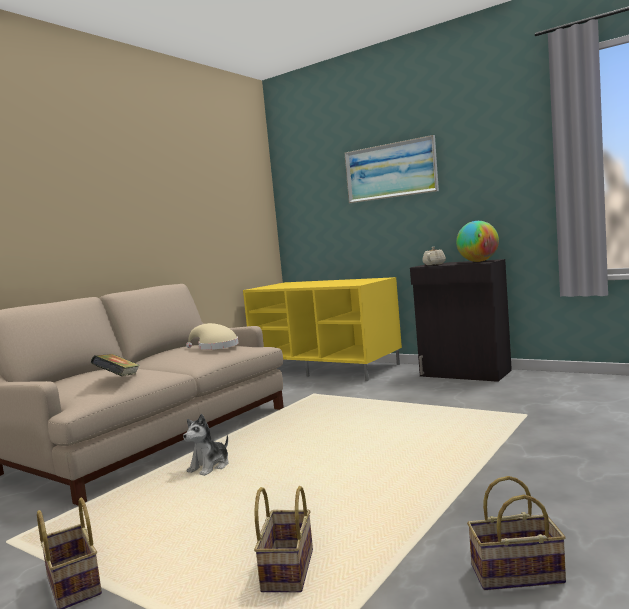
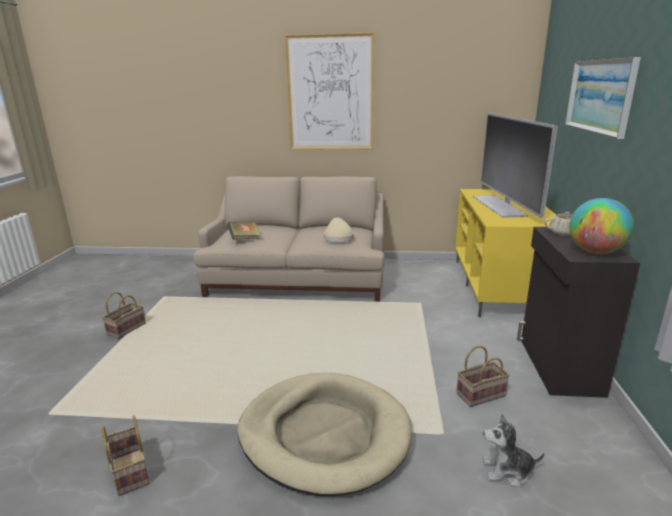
camera: 60 degrees right, 15 degrees up
plush toy [183,414,229,476] -> plush toy moved to [482,414,544,487]
basket [254,486,313,592] -> basket moved to [456,345,510,407]
none -> beige dog bed [237,373,412,496]
none -> picture [284,32,375,150]
none -> television [473,113,558,218]

